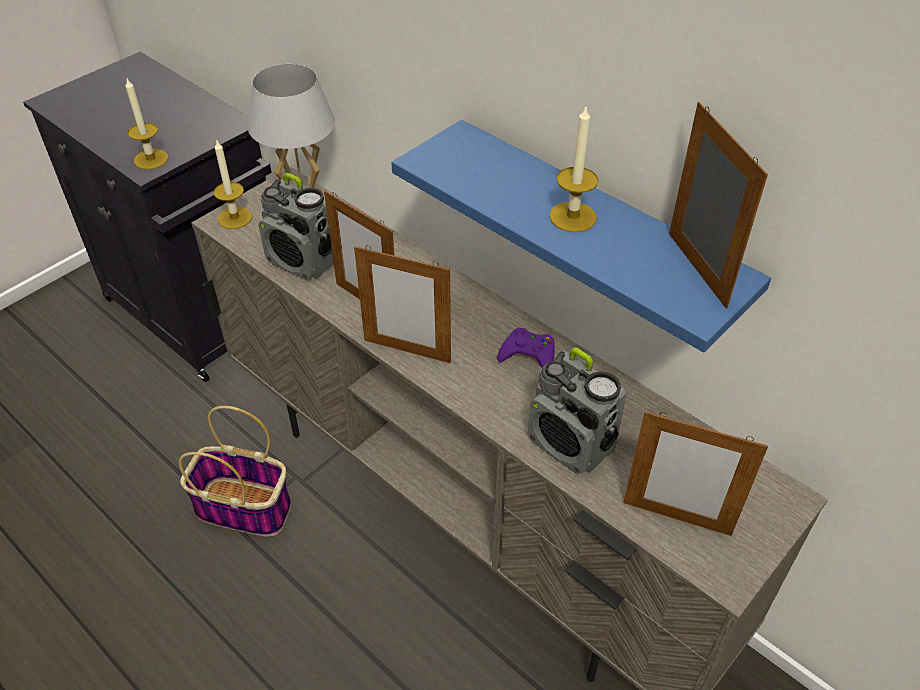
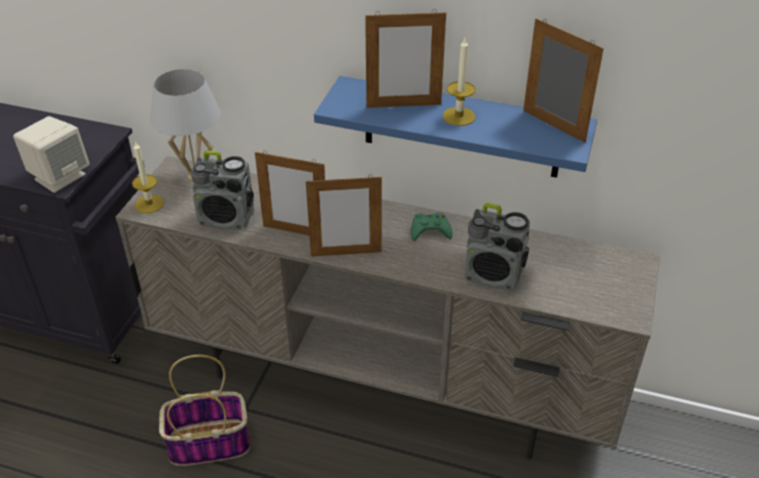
camera: 25 degrees left, 5 degrees down
candle [125,79,168,170] -> beige speaker [13,116,89,193]
purple game controller [497,328,554,368] -> green game controller [411,212,453,241]
picture frame [623,411,768,536] -> picture frame moved to [365,9,446,108]

